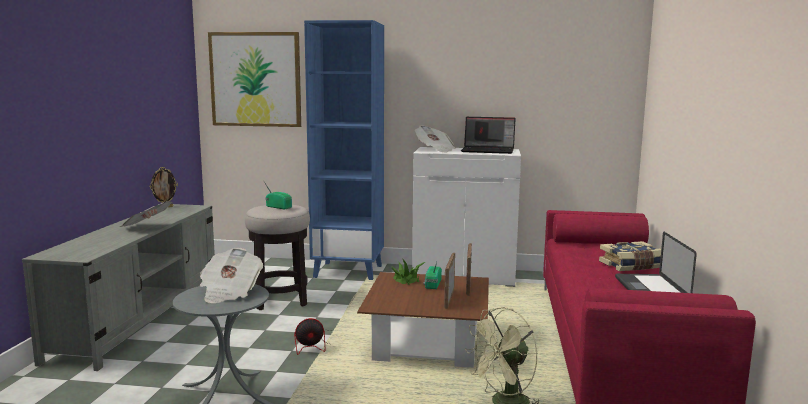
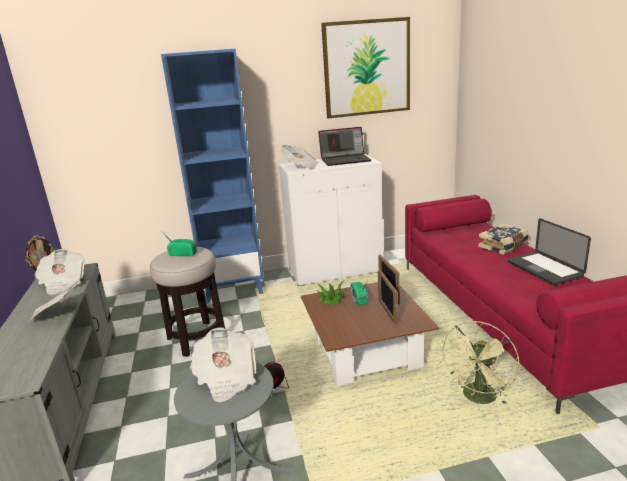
camera: 20 degrees left, 10 degrees up
picture [208,32,301,127] -> picture moved to [321,17,410,118]
none -> newspaper [35,249,85,295]

